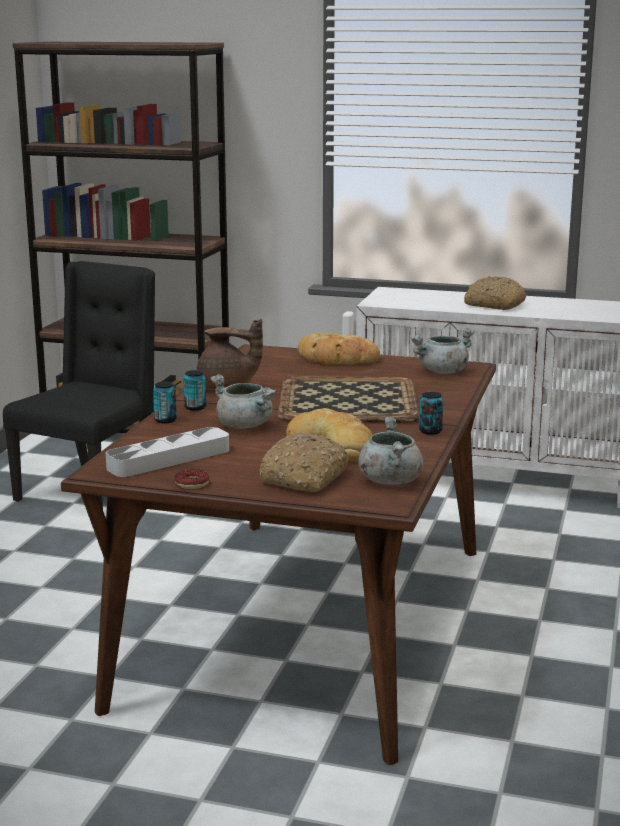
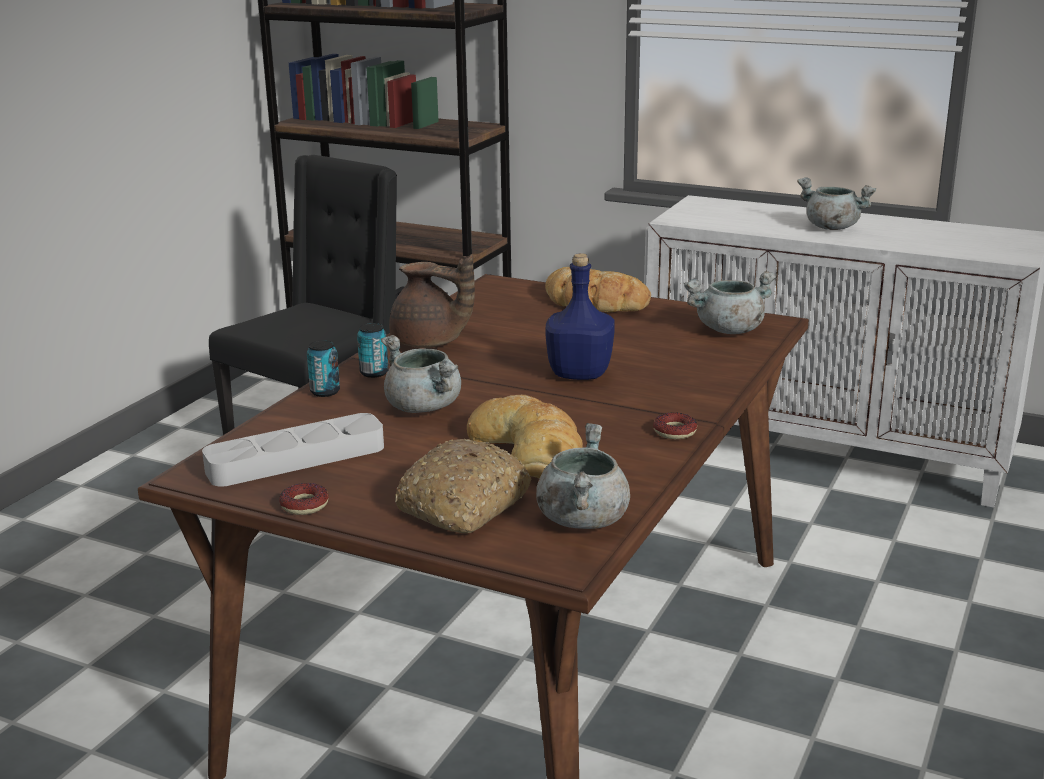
camera: 10 degrees right, 5 degrees up
tray [278,376,420,423] -> blue bottle [545,253,615,380]
can [419,392,443,435] -> donut [653,412,697,439]
bread [464,276,526,310] -> grey cooking pot [797,177,876,230]

